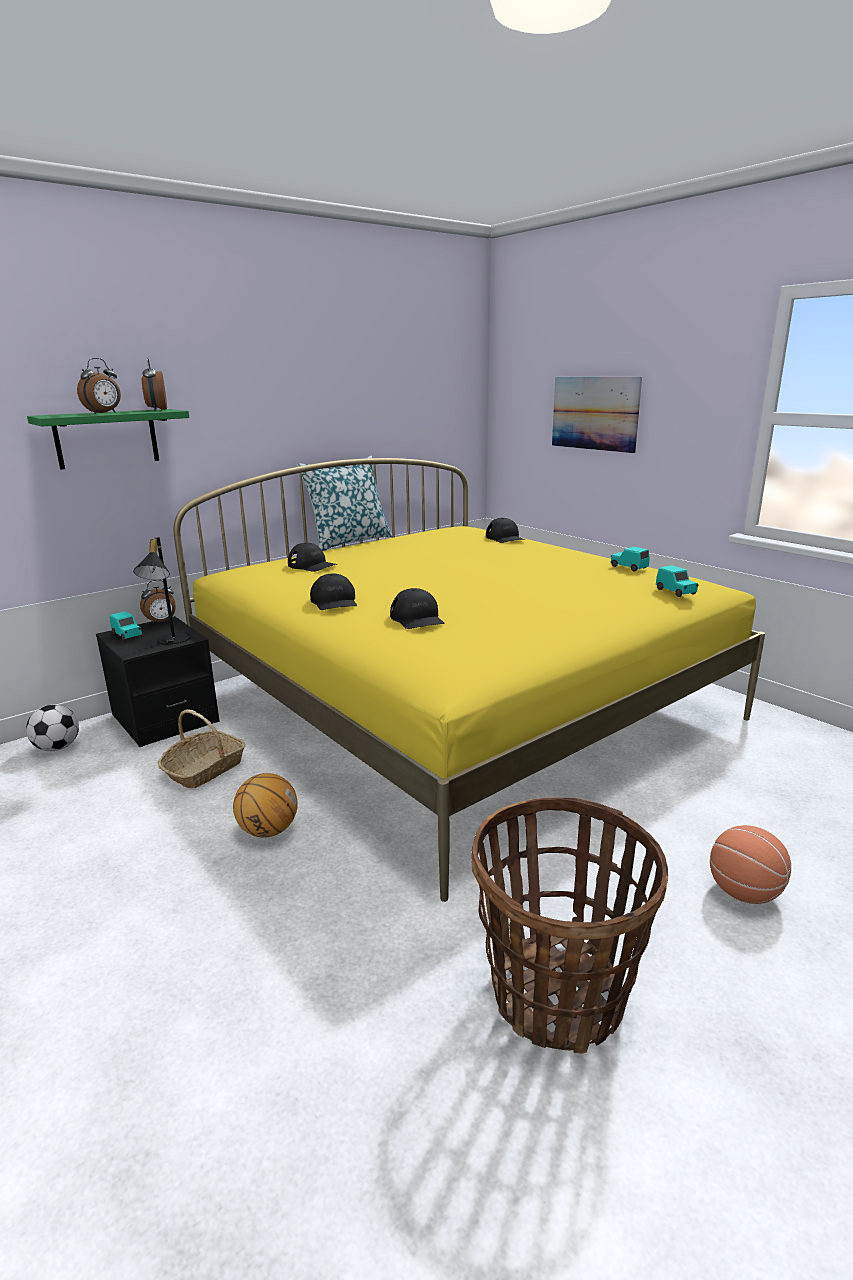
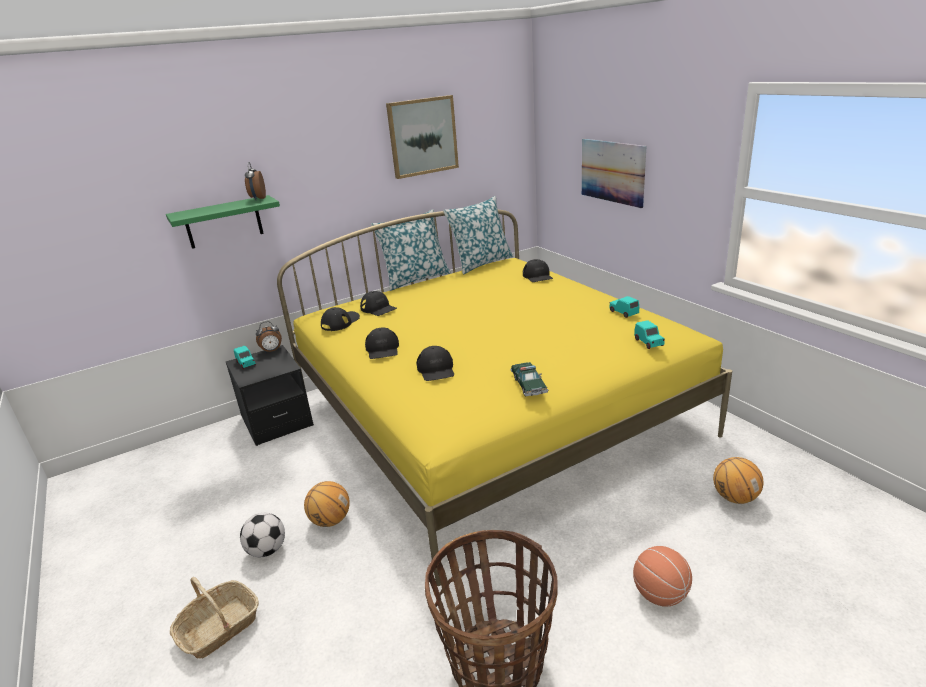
camera: 10 degrees right, 5 degrees up
football [26,705,79,751] -> football moved to [240,513,285,557]
alarm clock [77,358,121,414] -> none
black table lamp [133,537,191,645] -> none
basket [158,709,246,788] -> basket moved to [170,577,259,659]
none -> black cap [321,307,360,331]
none -> picture [386,95,459,179]
none -> pillow [443,196,513,275]
none -> toy car [510,362,548,396]
none -> basketball [713,457,763,504]

